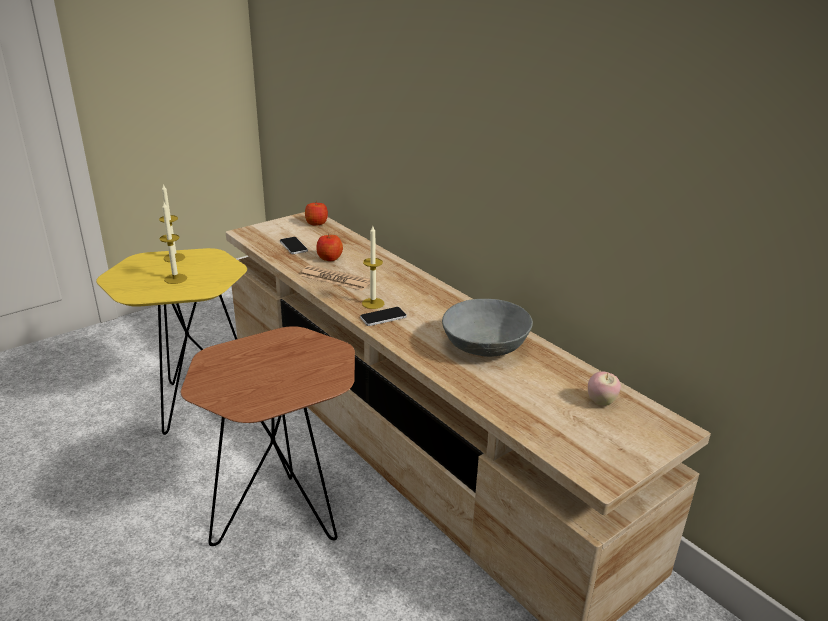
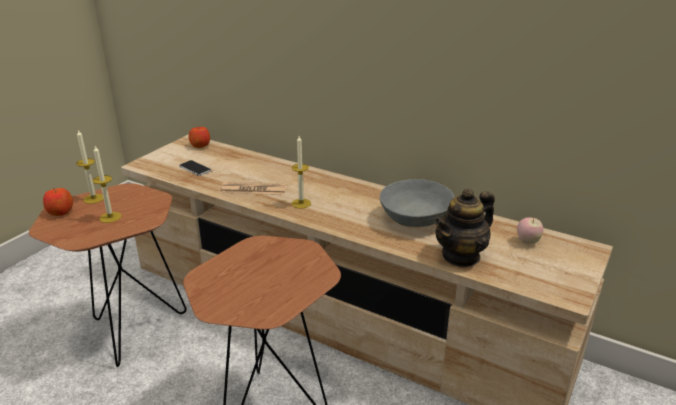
camera: 20 degrees left, 0 degrees up
yellow side table [96,248,247,435] -> brown side table [29,183,187,367]
apple [316,233,343,261] -> apple moved to [43,188,73,216]
phone [360,307,407,326] -> none
none -> teapot [434,188,495,268]

